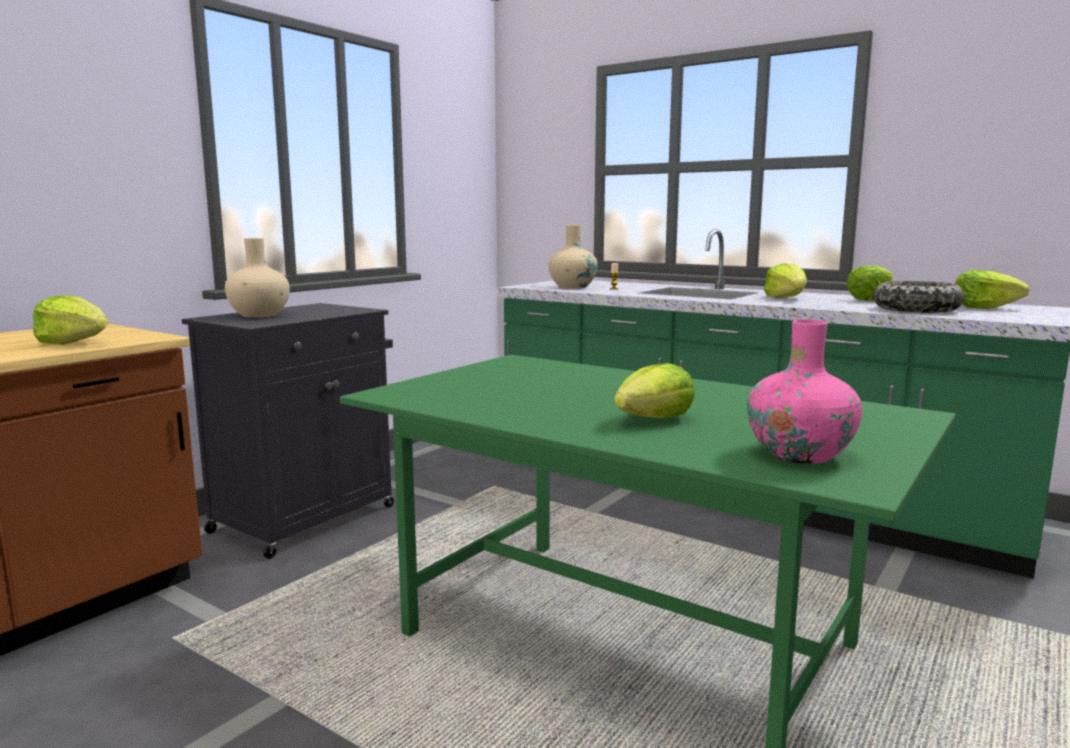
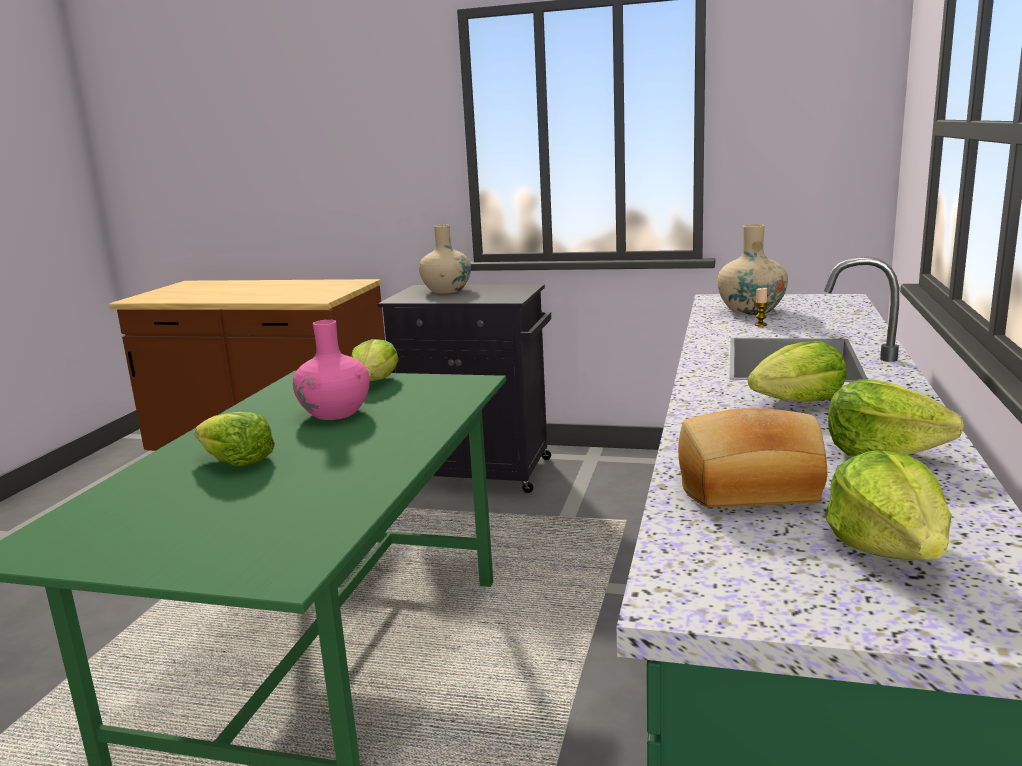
camera: 70 degrees right, 5 degrees up
lettuce [33,296,108,345] -> lettuce moved to [351,339,399,381]
pink vase [747,320,862,464] -> pink vase moved to [293,320,370,420]
bowl [874,281,964,313] -> bread [678,408,827,508]

